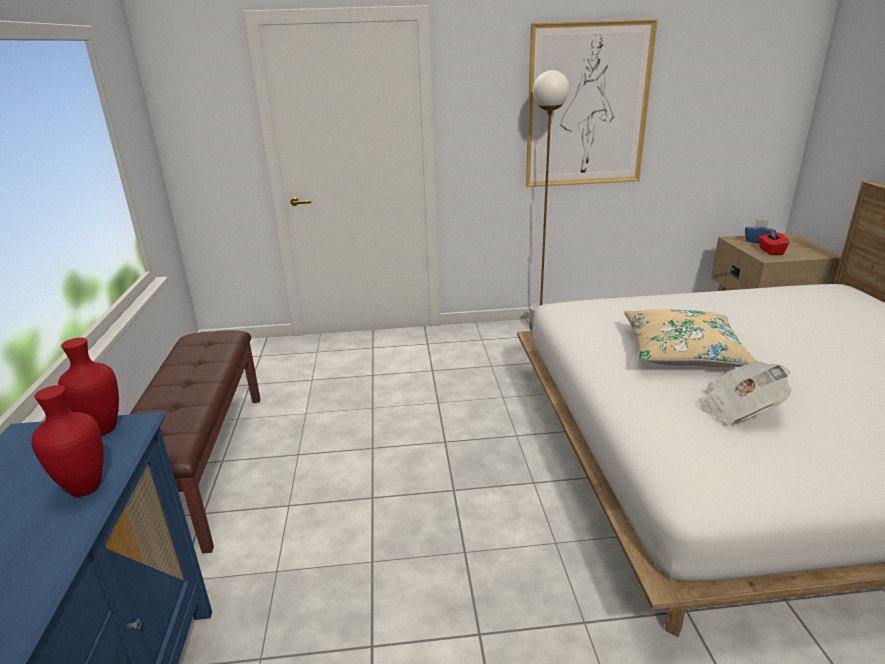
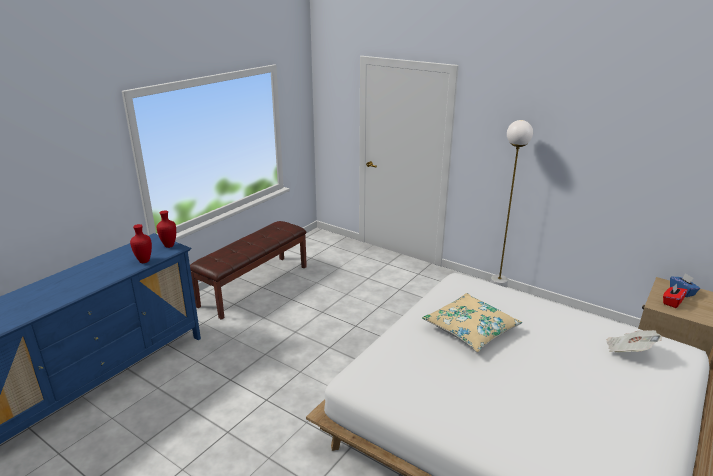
camera: 40 degrees right, 0 degrees up
picture [526,19,658,187] -> none
newspaper [695,361,791,424] -> newspaper moved to [606,330,662,352]

